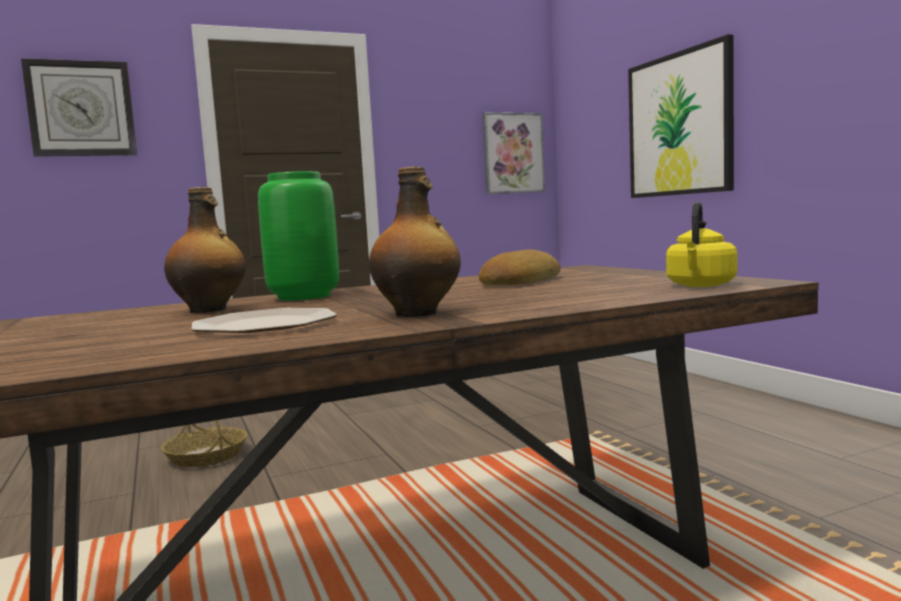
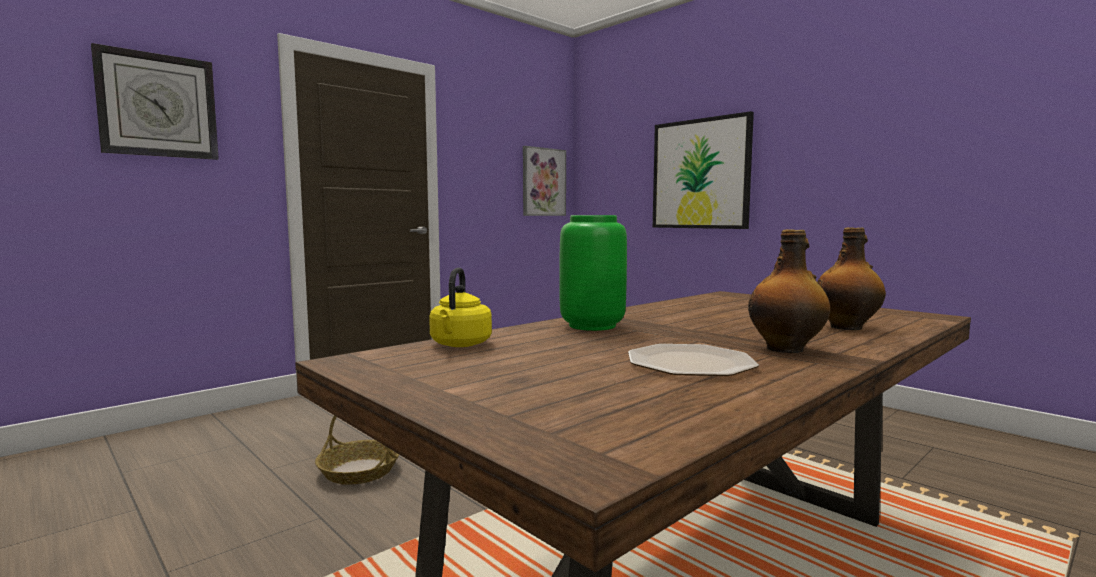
camera: 20 degrees left, 0 degrees up
bottle [164,187,246,313] -> bottle moved to [817,227,886,330]
bread [479,249,561,285] -> none
yellow kettle [666,202,738,287] -> yellow kettle moved to [429,268,492,347]

